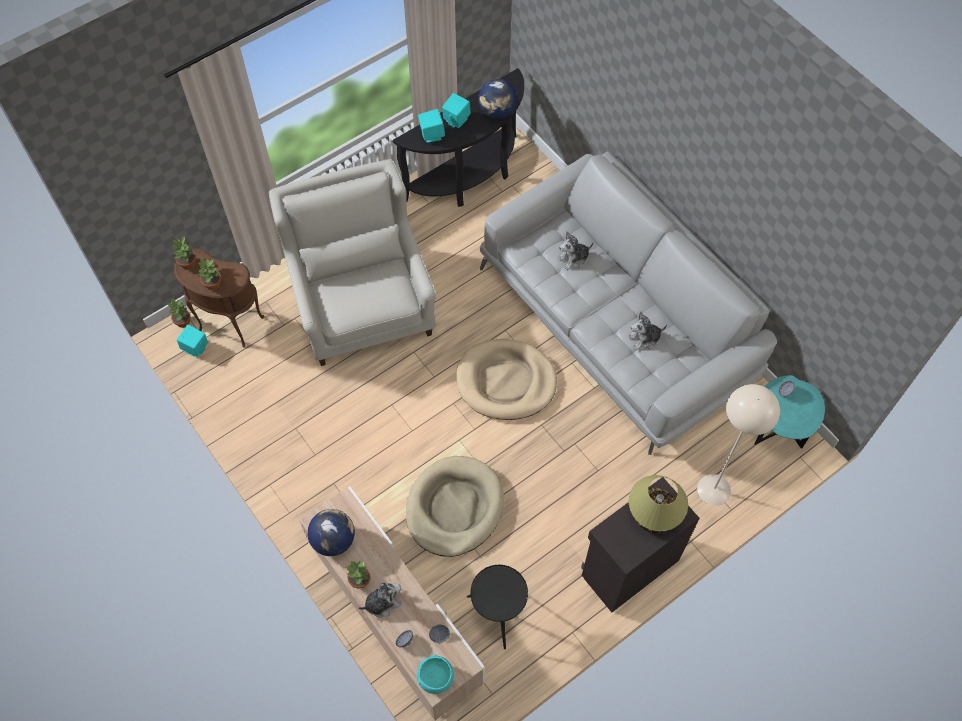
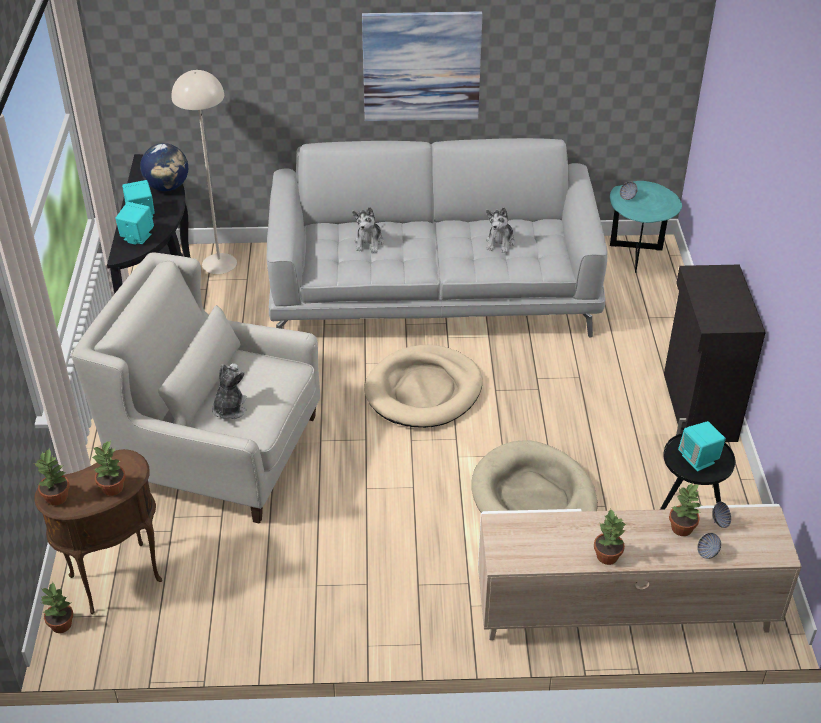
camera: 55 degrees left, 20 degrees down
turquoise speaker [177,324,208,357] -> turquoise speaker moved to [678,421,726,471]
globe [307,509,355,556] -> none
plush toy [359,583,402,617] -> plush toy moved to [212,363,247,419]
turquoise bowl [417,655,454,694] -> none
table lamp [629,475,688,533] -> none
beige floor lamp [697,384,780,506] -> beige floor lamp moved to [172,70,237,274]
none -> picture [362,11,483,121]
none -> potted plant [669,484,702,536]

